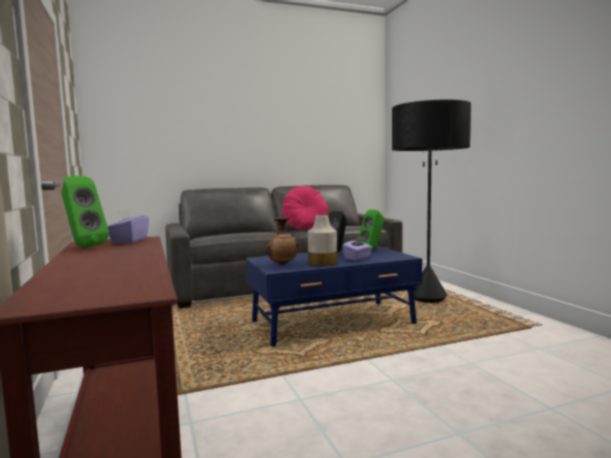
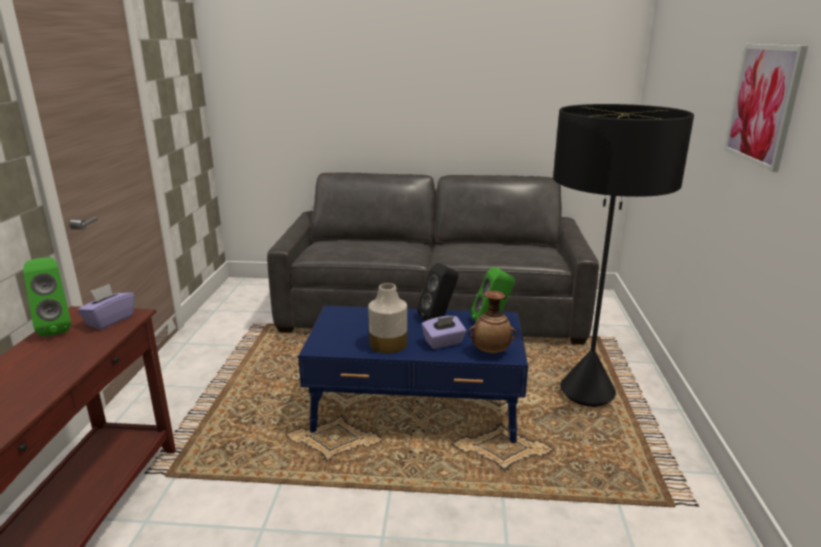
camera: 25 degrees right, 15 degrees up
vase [265,218,299,265] -> vase moved to [468,291,517,353]
pink pillow [282,186,328,230] -> none
none -> picture [724,44,808,172]

